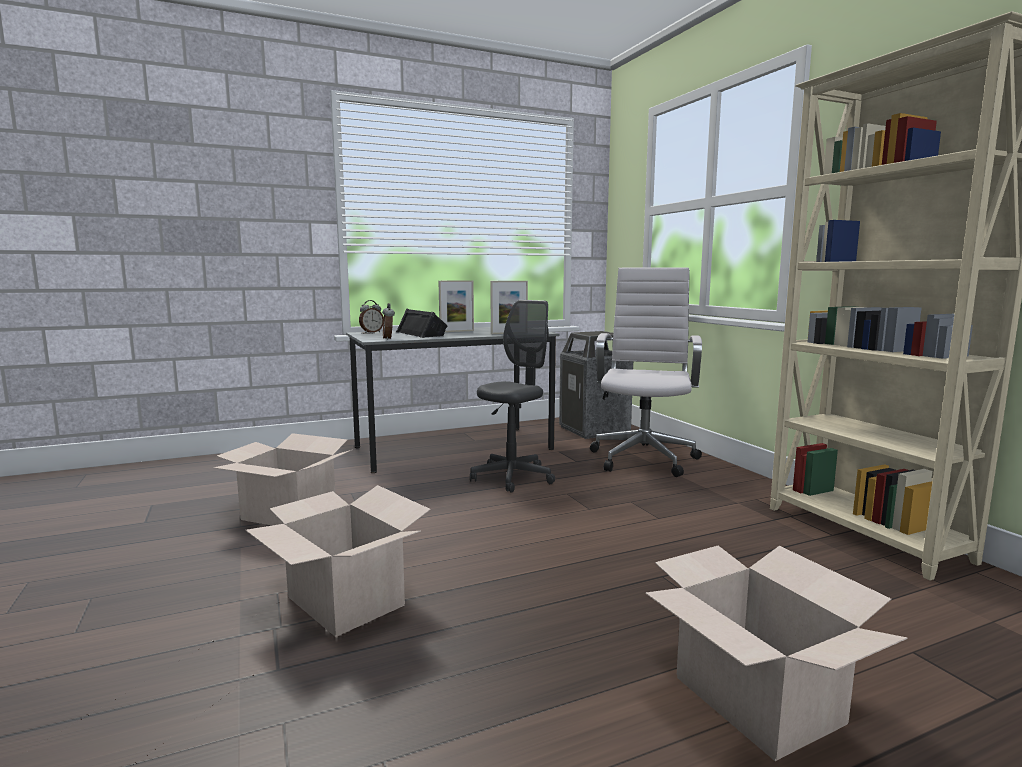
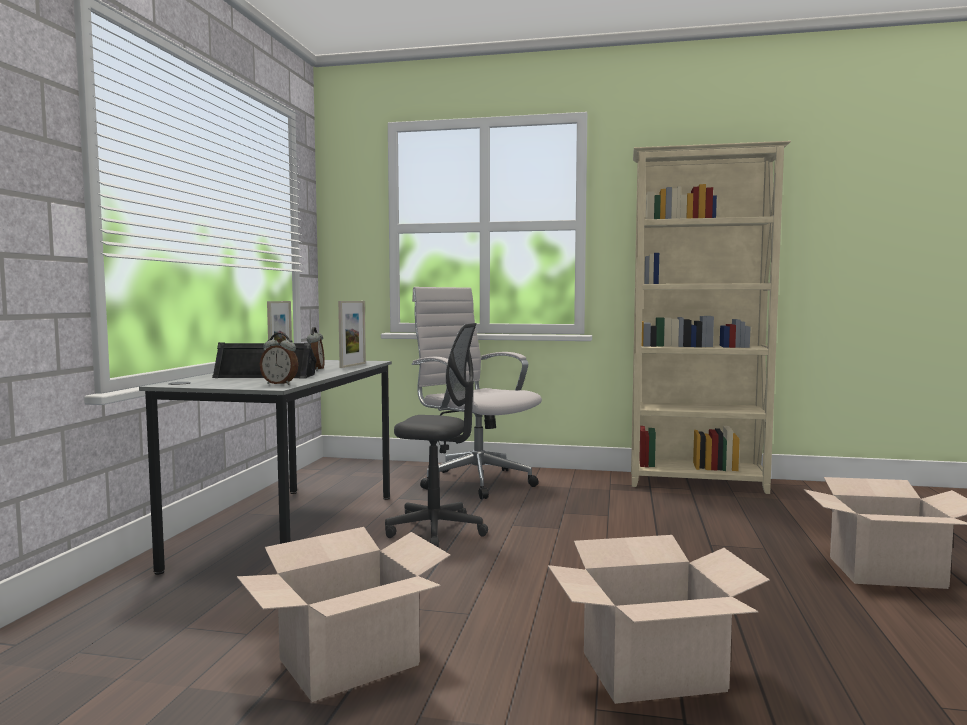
camera: 55 degrees left, 5 degrees down
alarm clock [359,300,384,333] -> alarm clock moved to [307,327,325,371]
grey office chair [470,300,555,493] -> grey office chair turned 120 degrees clockwise [385,323,488,548]
trash can [559,331,633,439] -> none

